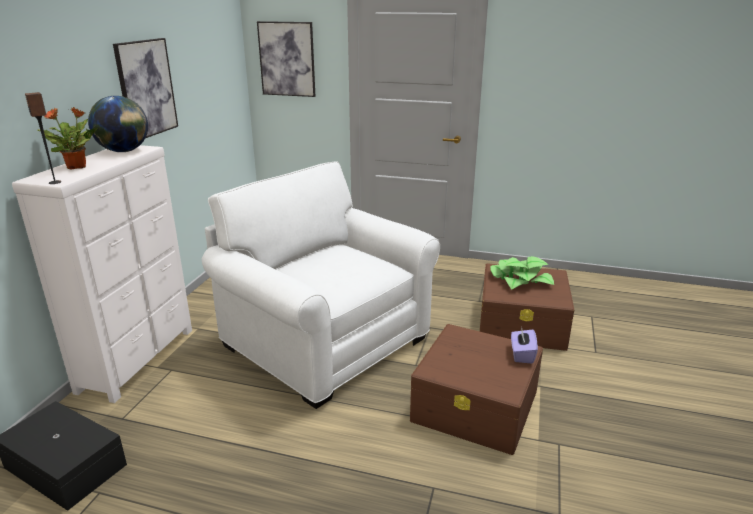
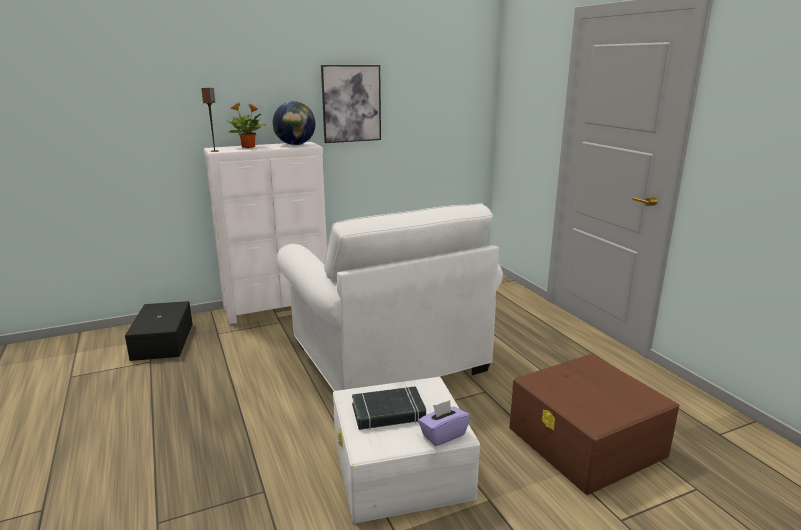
camera: 50 degrees right, 5 degrees down
white armchair [202,161,440,409] -> white armchair turned 150 degrees clockwise [277,203,503,391]
picture [257,21,315,97] -> none
brown storage box [410,324,543,455] -> white storage box [333,377,480,523]
potted plant [490,256,554,290] -> none
none -> black book [352,386,426,430]

